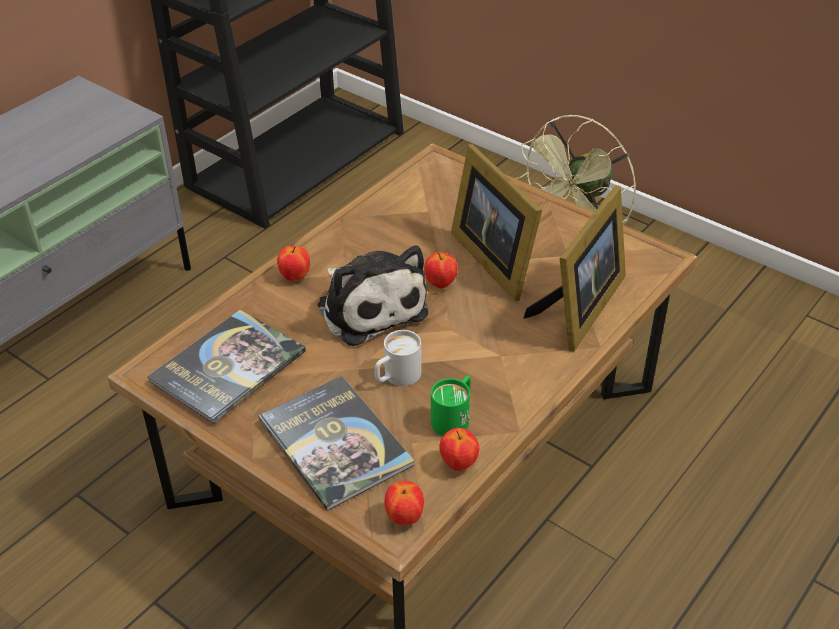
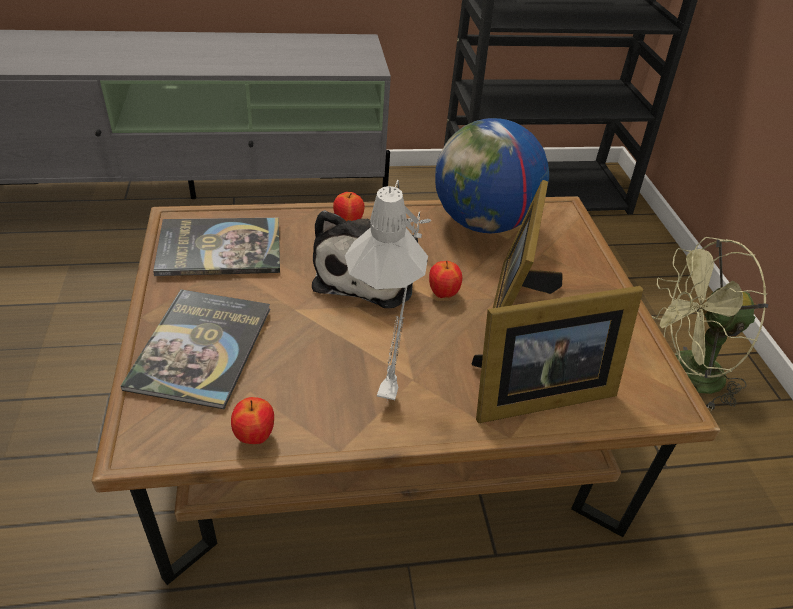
camera: 40 degrees right, 0 degrees up
white mug [375,330,421,386] -> none
apple [385,481,424,525] -> none
green mug [431,375,471,436] -> none
none -> grey table lamp [345,179,431,400]
none -> globe [435,118,549,233]

